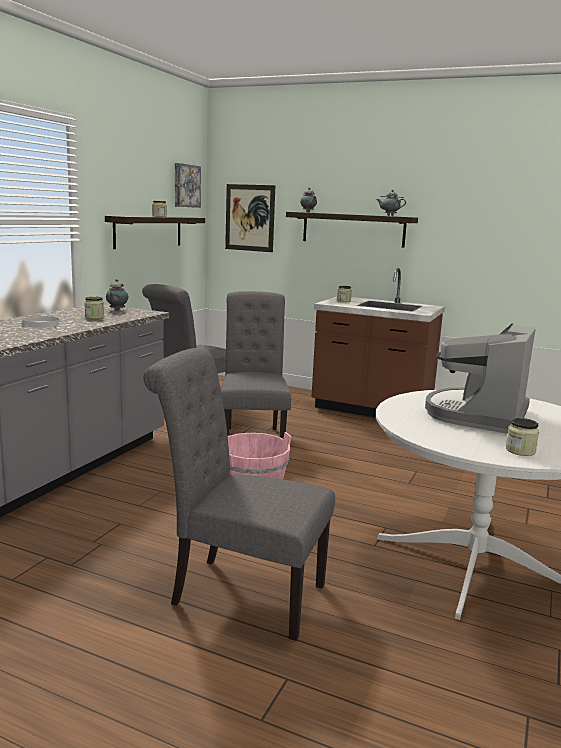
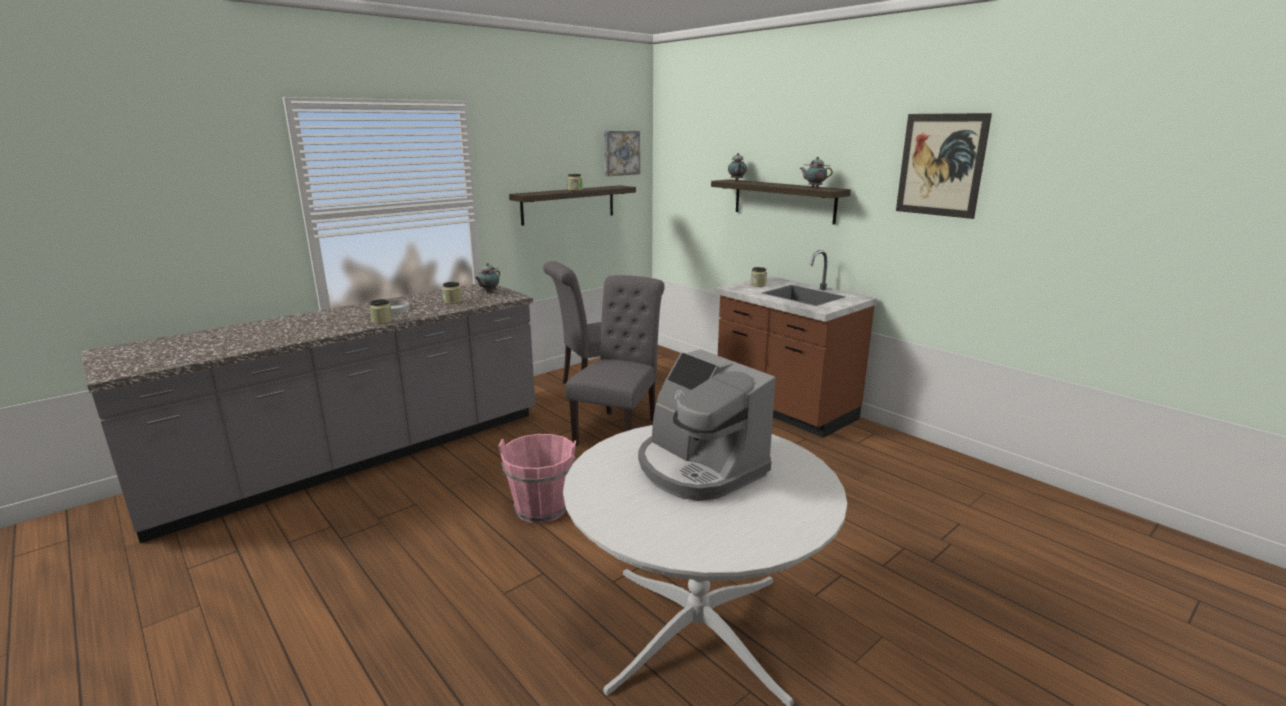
camera: 25 degrees right, 5 degrees up
grey chair [143,348,335,641] -> none
picture [225,184,275,252] -> picture moved to [896,113,992,219]
coffee machine [425,323,536,434] -> coffee machine turned 90 degrees counterclockwise [638,349,776,501]
jar [506,418,539,456] -> jar moved to [370,299,393,324]

